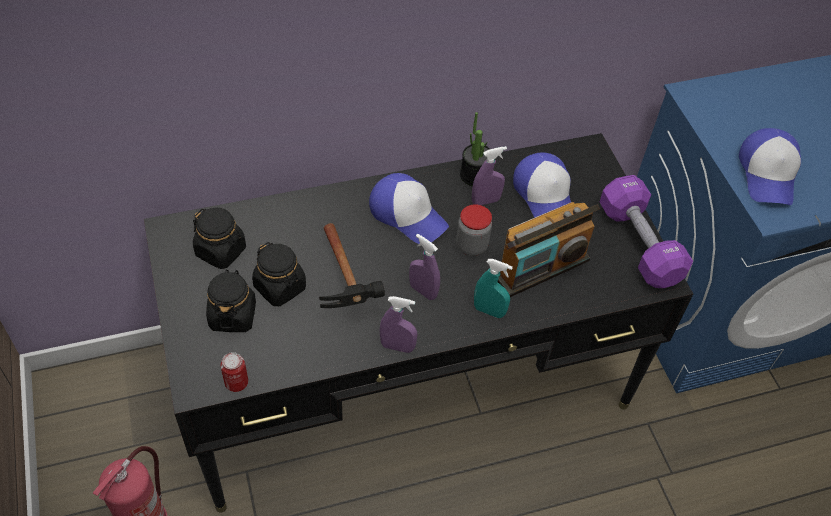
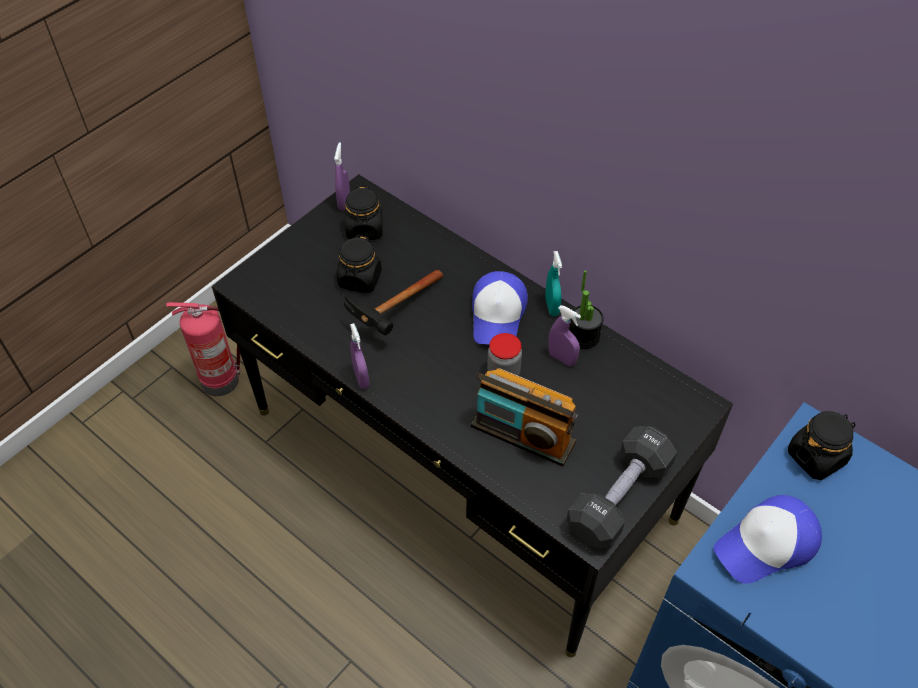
camera: 60 degrees right, 0 degrees up
black jar [206,269,256,332] -> black jar moved to [788,411,856,480]
can [221,352,248,392] -> none
purple spray bottle [409,234,440,300] -> purple spray bottle moved to [334,142,350,210]
turquoise spray bottle [474,259,513,318] -> turquoise spray bottle moved to [545,251,562,316]
cap [513,153,571,218] -> none
purple dumbbell [600,175,693,288] -> black dumbbell [567,426,677,548]

